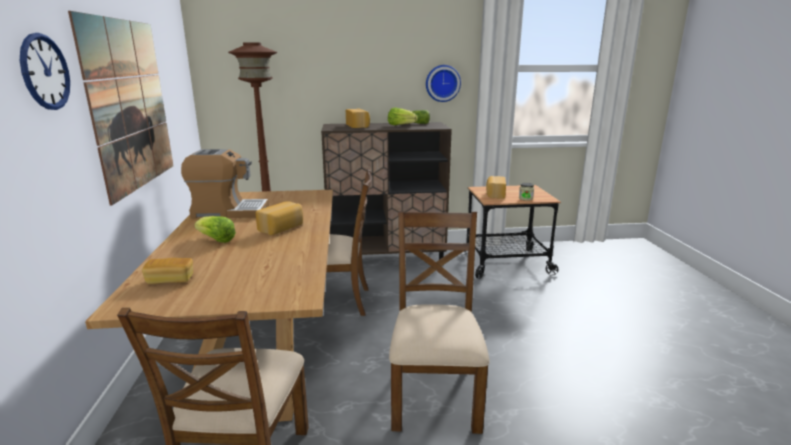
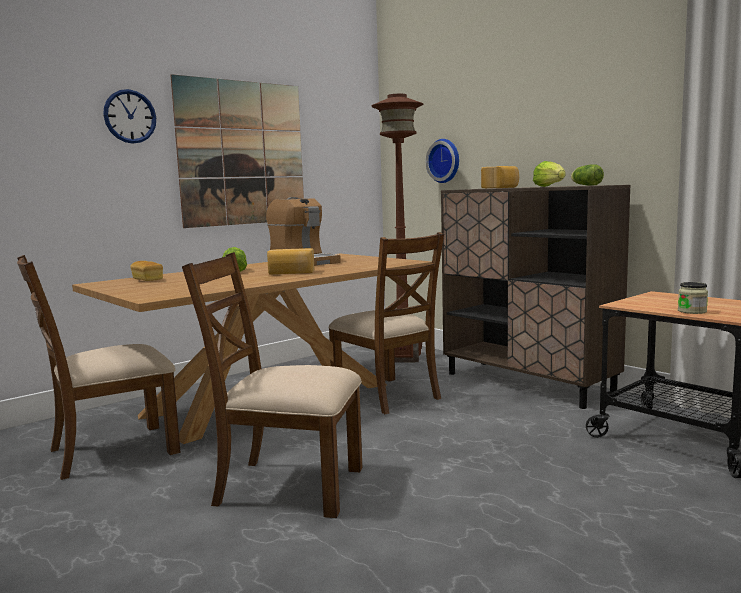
camera: 55 degrees right, 10 degrees down
brown chair [389,211,490,434] -> brown chair turned 135 degrees counterclockwise [182,252,362,518]
wall clock [426,65,461,102] -> wall clock moved to [426,139,459,183]
bread [486,176,506,199] -> none

